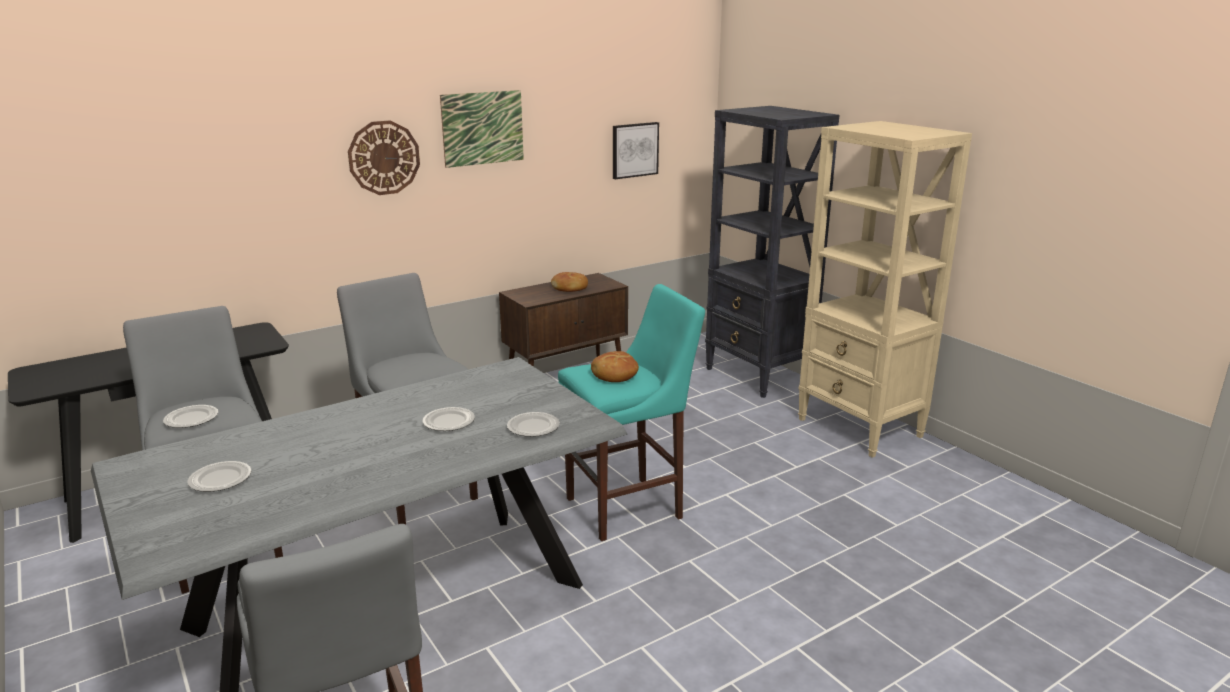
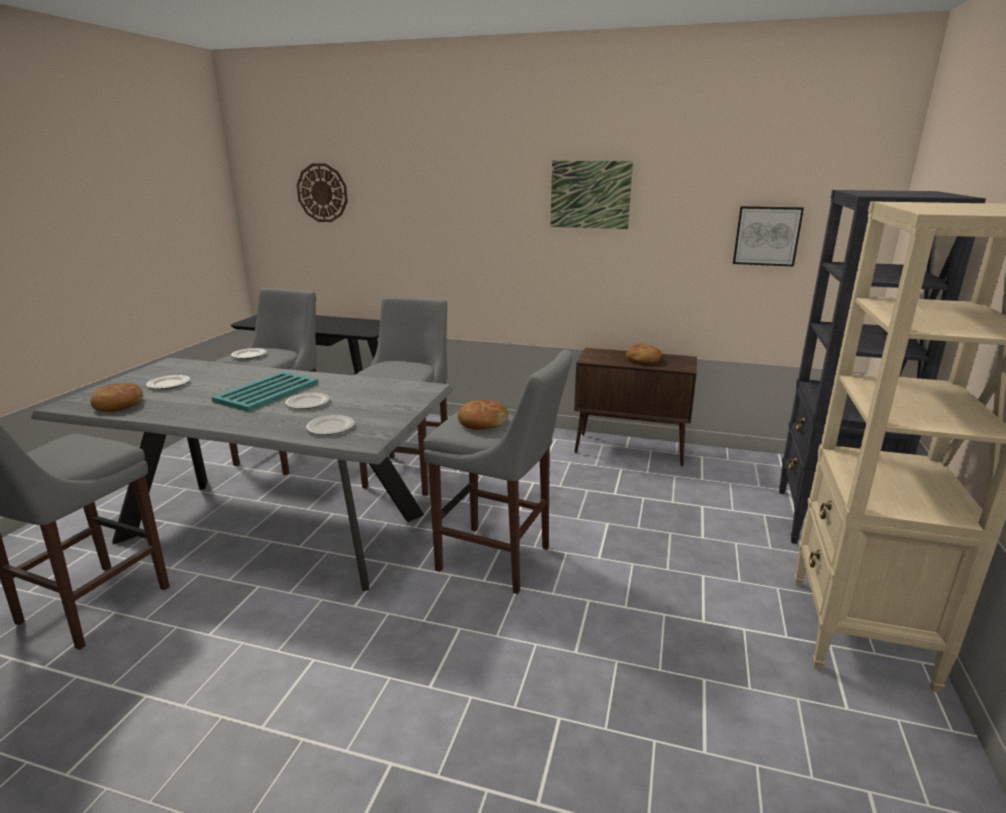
camera: 50 degrees right, 0 degrees up
wall clock [348,120,420,195] -> wall clock moved to [297,163,348,222]
turquoise stool [558,284,705,541] -> grey stool [423,350,573,594]
none -> bread [91,383,143,412]
none -> turquoise tray [211,371,319,412]

